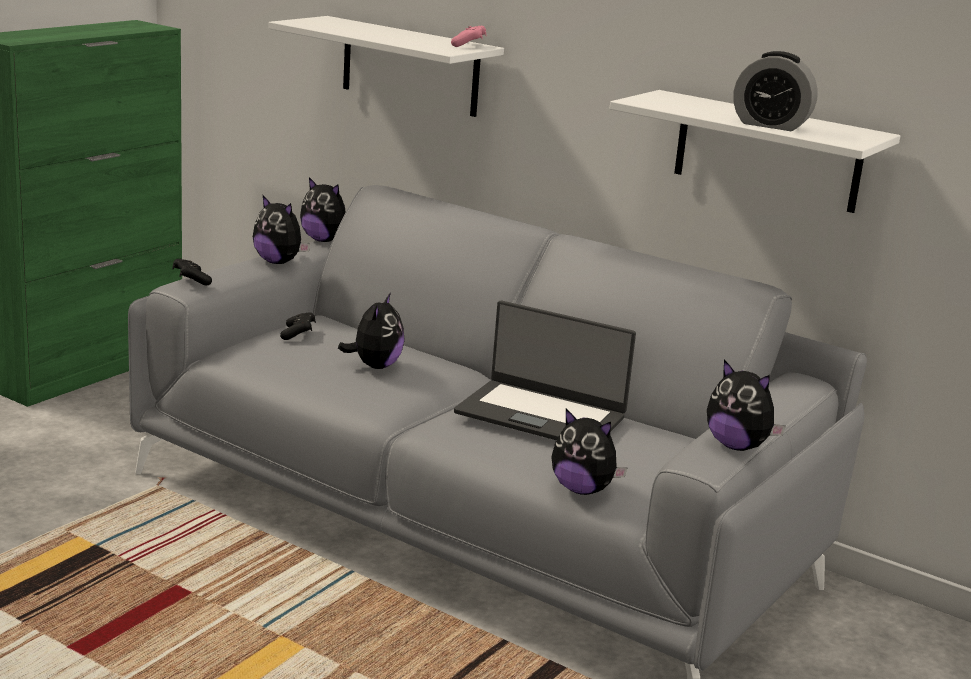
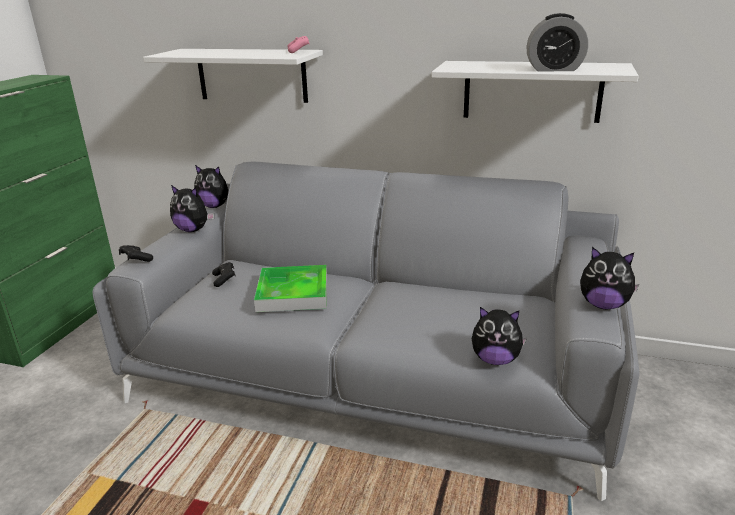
camera: 15 degrees left, 5 degrees up
plush toy [338,293,405,369] -> tray [254,265,327,312]
laptop [454,301,636,440] -> none

